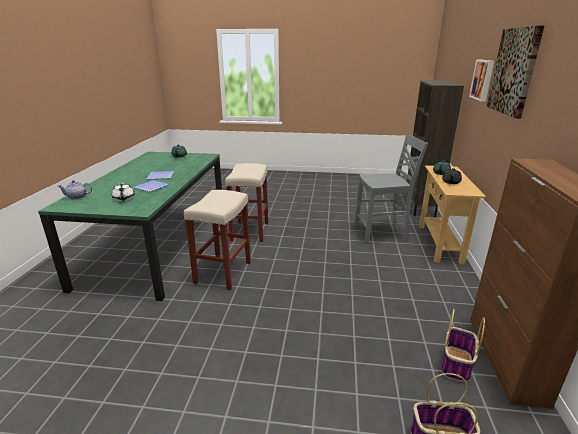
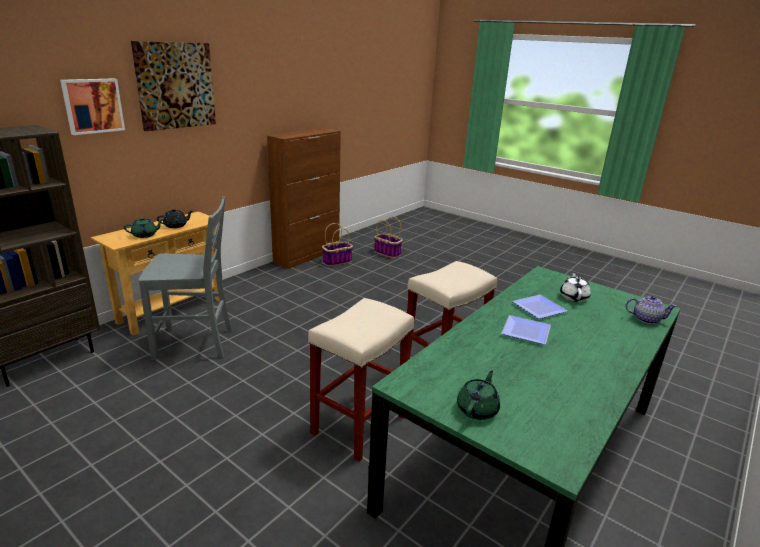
camera: 150 degrees left, 0 degrees up
grey chair [354,133,428,244] -> grey chair turned 150 degrees clockwise [139,197,232,360]

